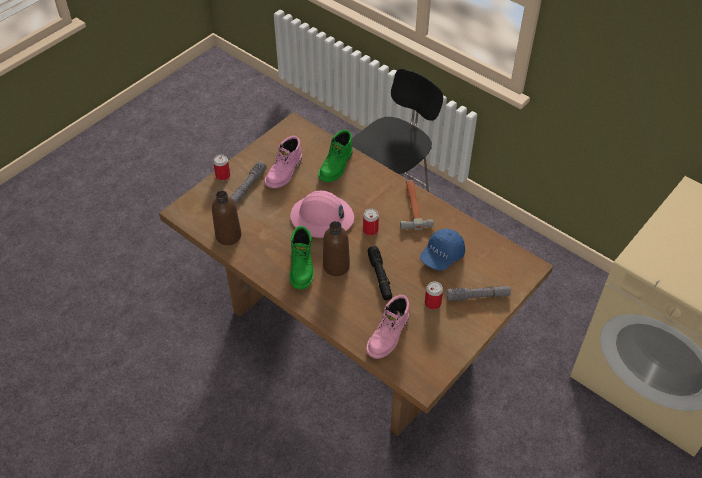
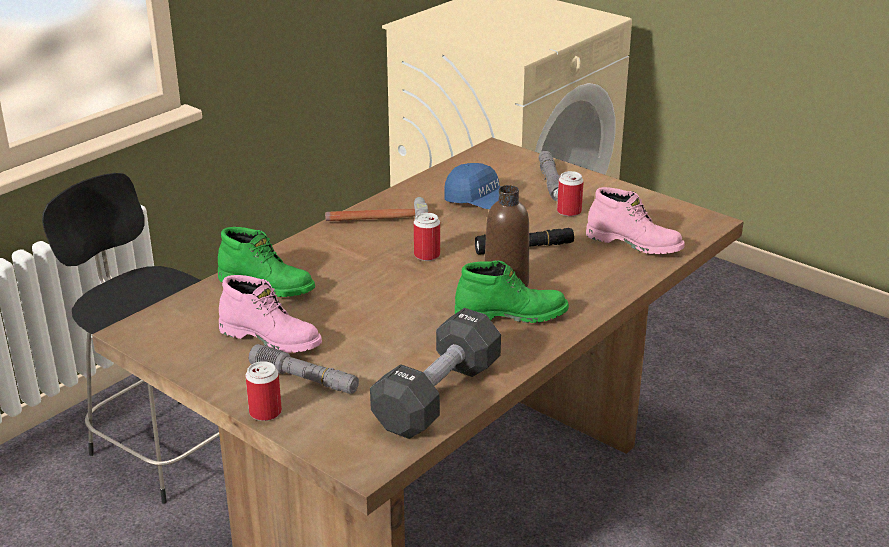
camera: 90 degrees left, 20 degrees down
brown bottle [212,191,241,245] -> black dumbbell [370,308,501,439]
pink hard hat [290,191,354,238] -> none

